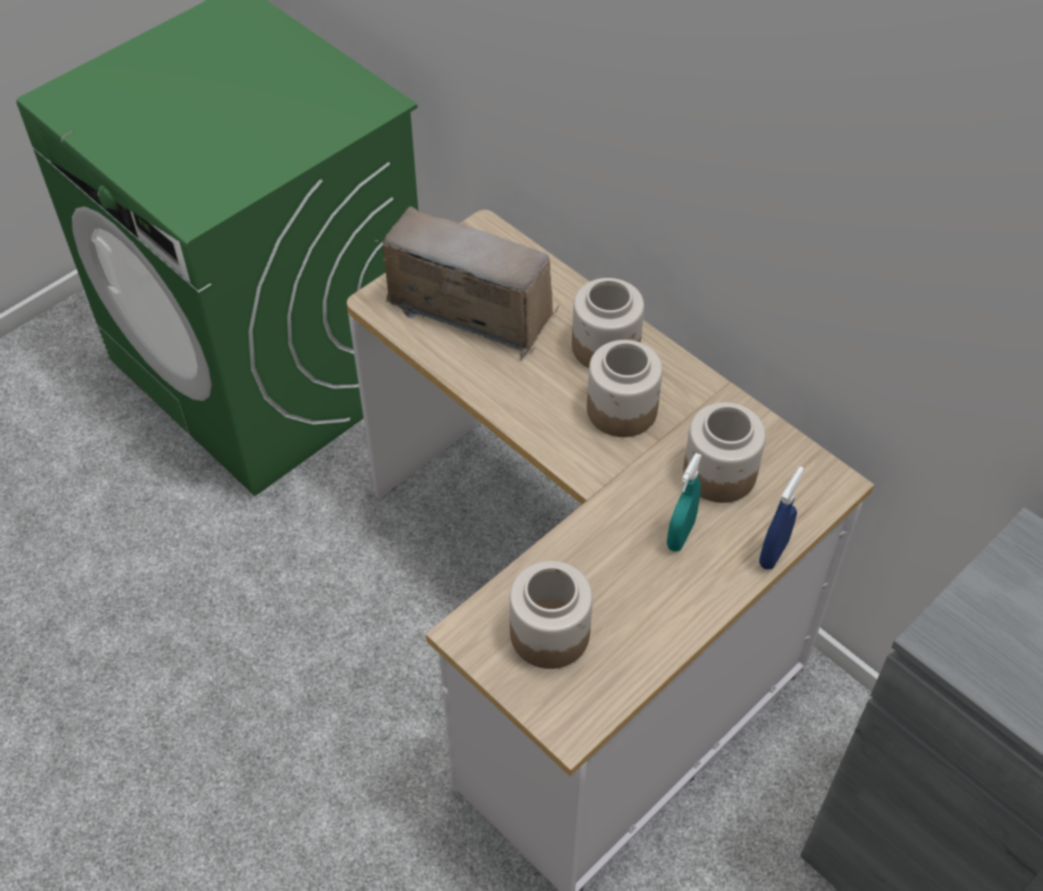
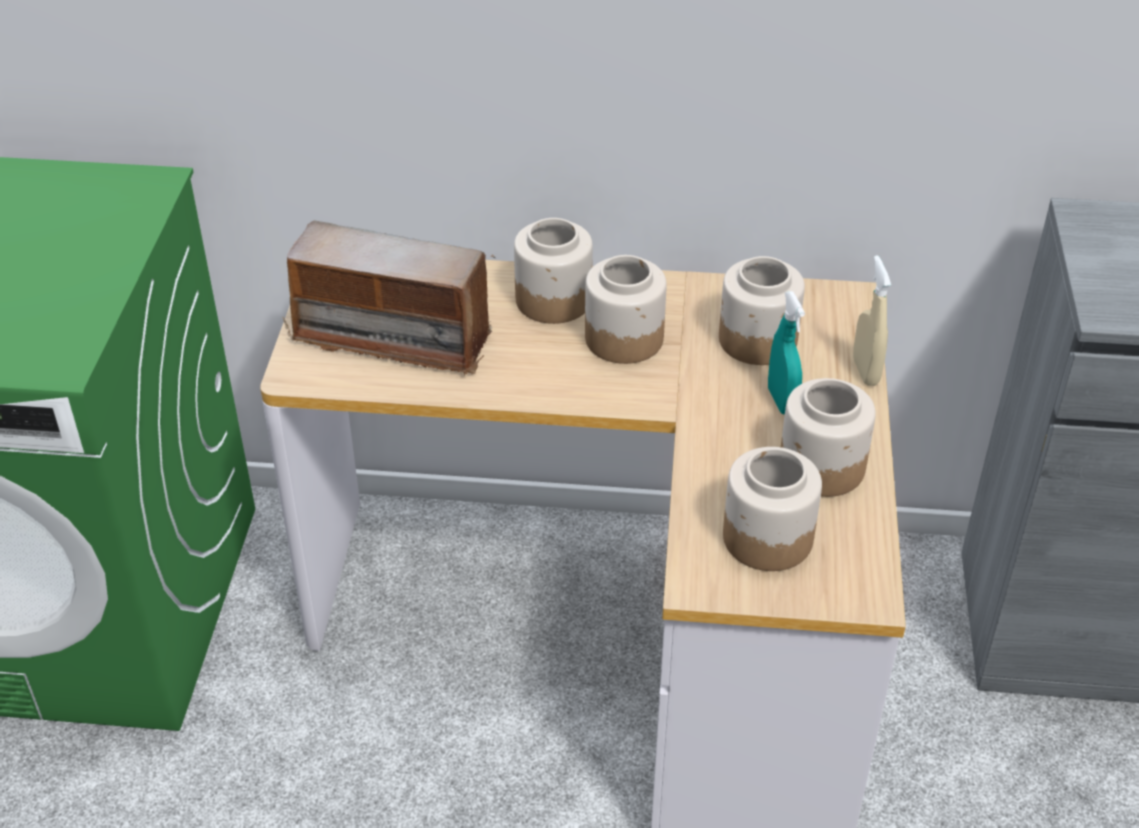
camera: 40 degrees left, 10 degrees down
radio [375,206,560,360] -> radio turned 150 degrees counterclockwise [282,220,495,376]
blue spray bottle [759,466,804,570] -> beige spray bottle [853,255,891,386]
none -> jar [781,378,876,497]

